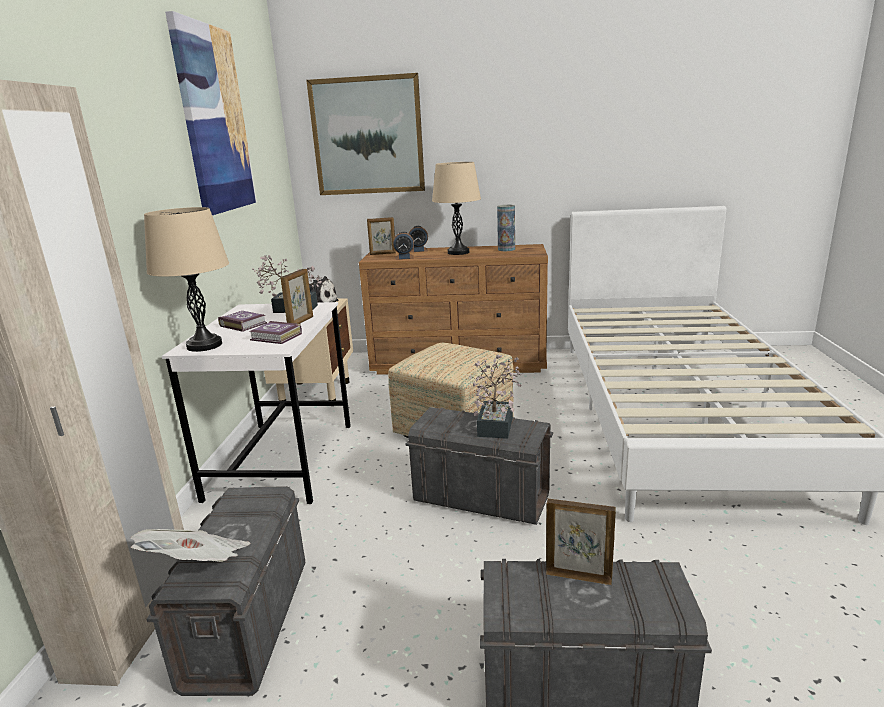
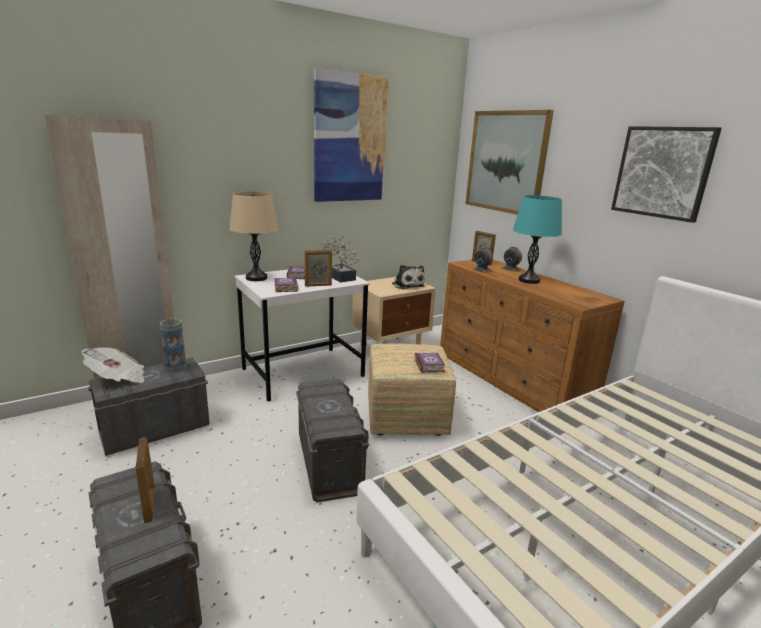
camera: 50 degrees right, 0 degrees up
beige table lamp [432,162,481,255] -> turquoise table lamp [513,195,562,284]
potted plant [469,355,521,439] -> none
vase [497,205,515,251] -> vase moved to [160,319,186,372]
none -> book [414,352,446,373]
none -> picture [611,126,722,223]

